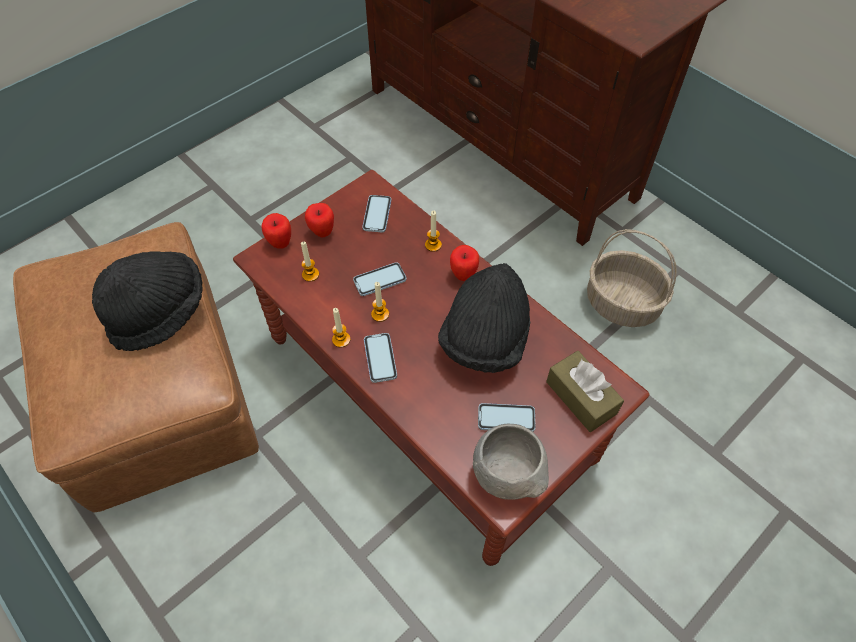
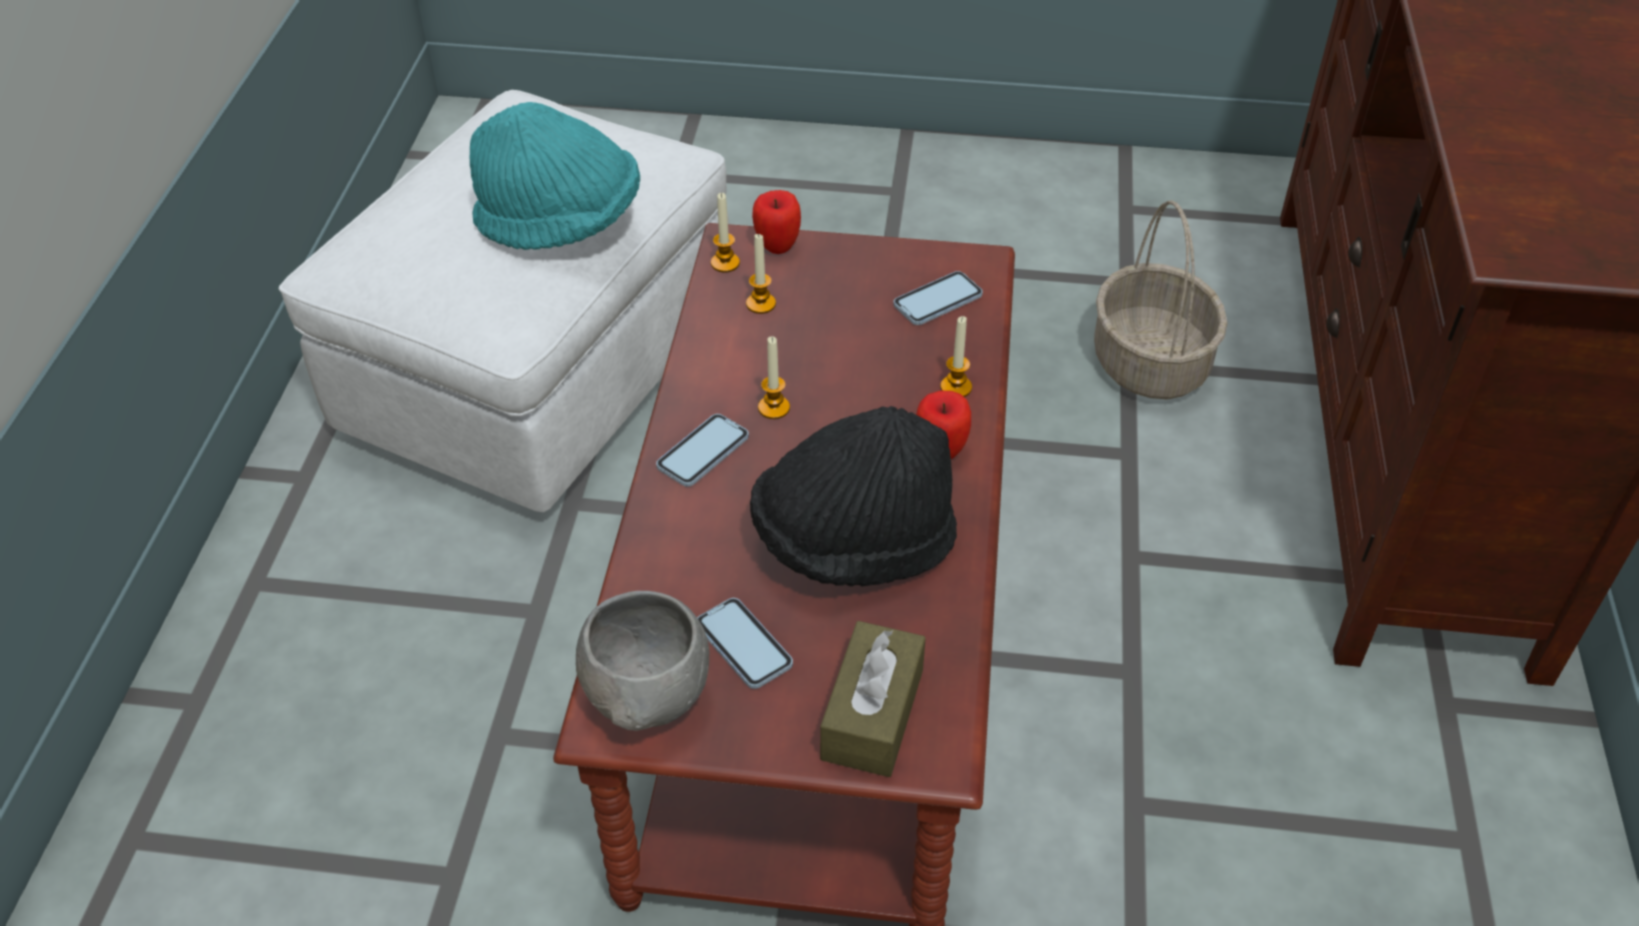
camera: 50 degrees right, 10 degrees down
brown ottoman [13,222,259,513] -> white ottoman [279,90,730,512]
black hat [92,251,203,351] -> turquoise hat [469,102,640,250]
apple [305,203,334,237] -> none
candle [332,308,351,348] -> candle moved to [711,193,740,273]
phone [353,262,406,296] -> none
basket [587,229,677,327] -> basket moved to [1094,200,1228,400]

